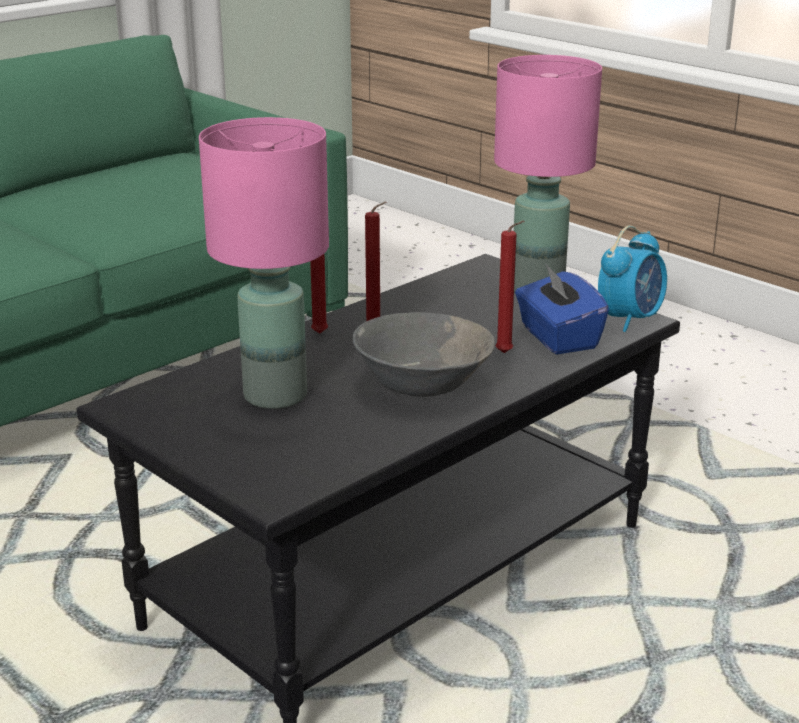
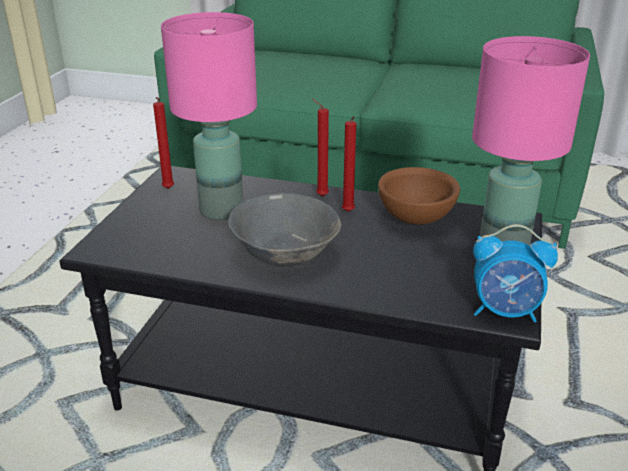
camera: 60 degrees right, 5 degrees up
red candle [496,221,524,353] -> red candle moved to [153,97,174,189]
blue tissue box [515,264,609,354] -> none
none -> brown bowl [378,167,460,225]

